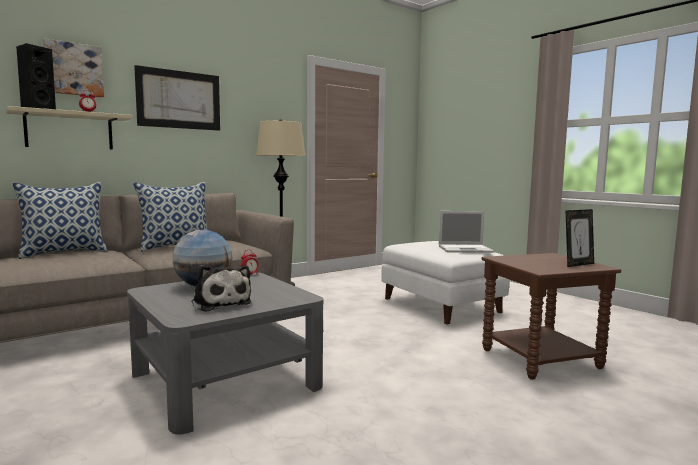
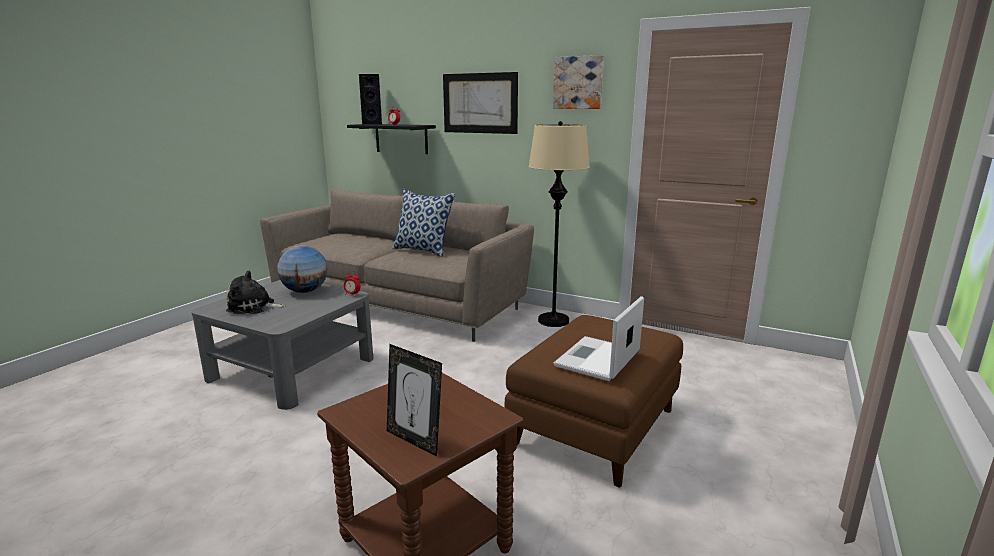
camera: 65 degrees right, 10 degrees up
beige shelf [6,106,133,150] -> black shelf [347,124,436,154]
pillow [12,182,108,259] -> none
picture [43,39,104,97] -> picture moved to [553,55,604,109]
plush toy [192,265,252,312] -> plush toy turned 60 degrees clockwise [226,270,286,314]
white ottoman [382,241,509,325] -> brown ottoman [504,315,683,488]
laptop [439,211,494,253] -> laptop turned 60 degrees clockwise [554,296,644,381]

